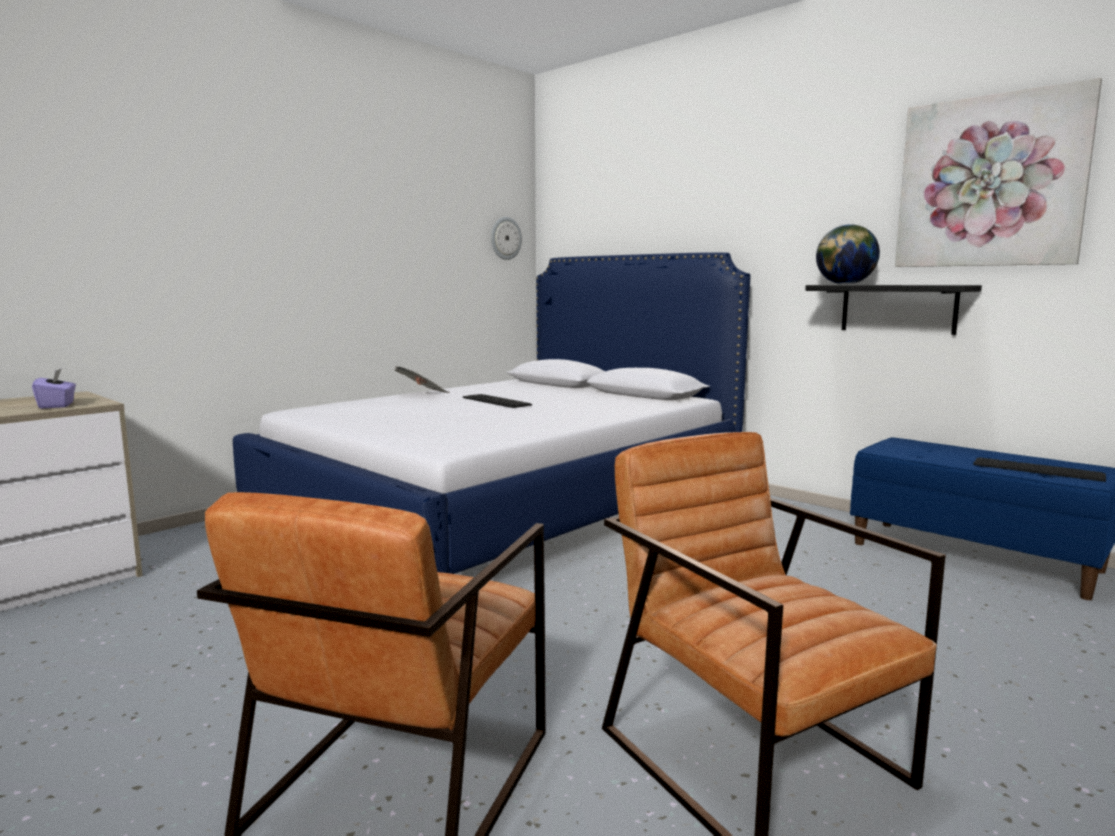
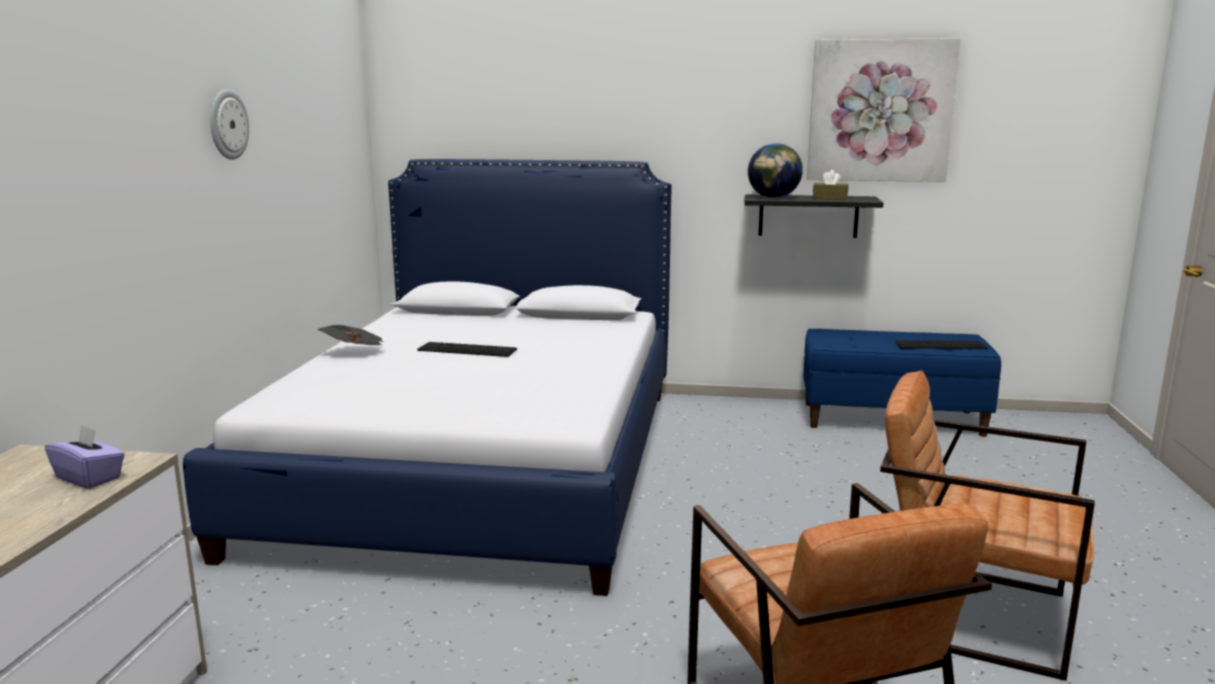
camera: 35 degrees left, 5 degrees up
wall clock [491,217,522,260] -> wall clock moved to [210,89,249,160]
none -> brown tissue box [813,170,848,200]

